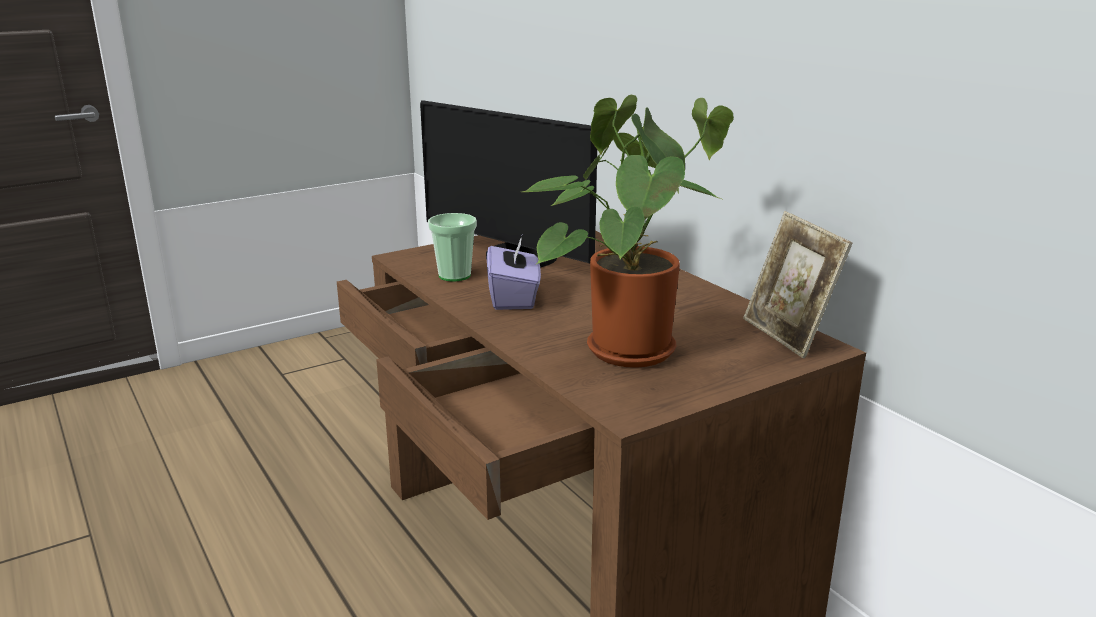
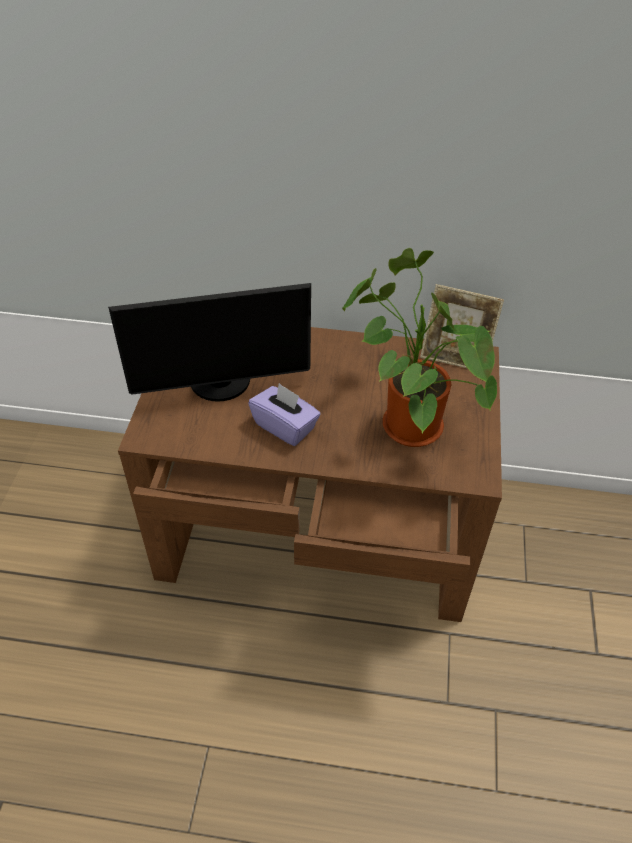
camera: 50 degrees left, 25 degrees up
cup [428,213,477,282] -> none

